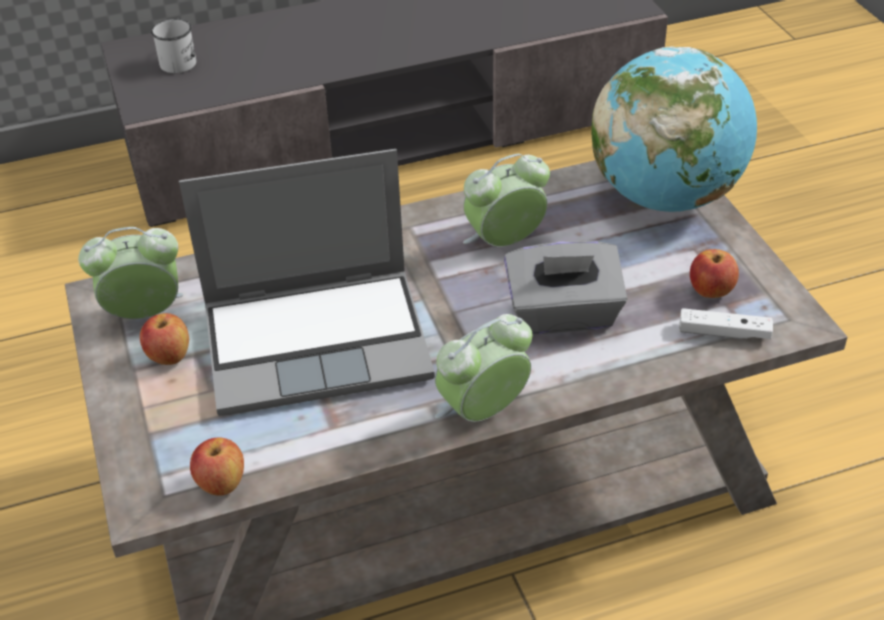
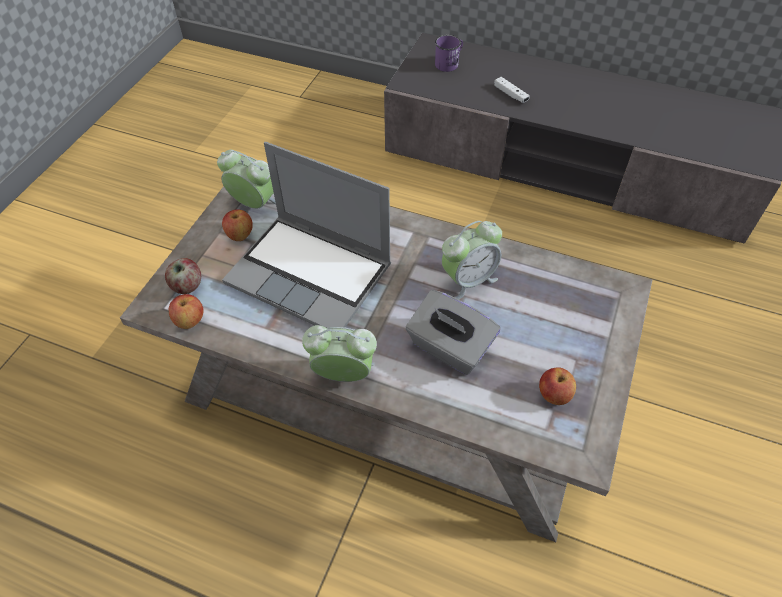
camera: 40 degrees right, 10 degrees up
white mug [151,19,196,73] -> purple mug [435,35,463,72]
alarm clock [463,154,550,247] -> alarm clock turned 135 degrees clockwise [442,221,502,299]
globe [591,46,757,212] -> none
white game controller [679,308,773,339] -> white game controller moved to [494,77,530,103]
none -> apple [165,258,201,294]

